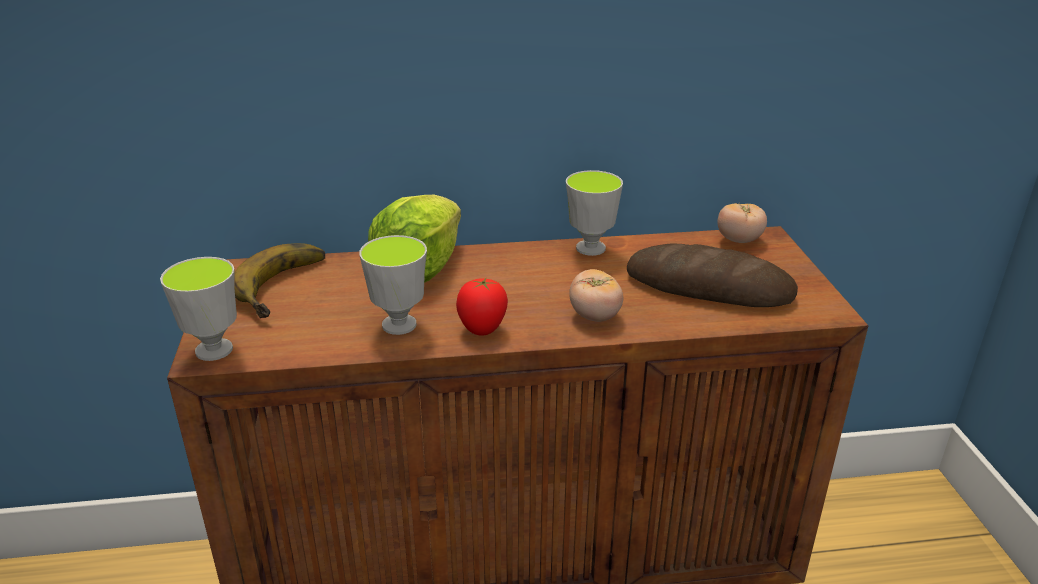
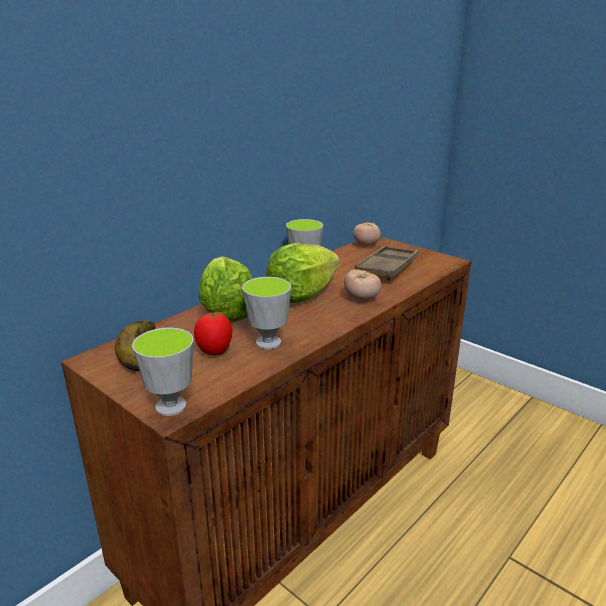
camera: 40 degrees left, 5 degrees down
tomato [456,278,508,336] -> tomato moved to [194,312,232,356]
bread [627,243,798,307] -> brown tray [355,246,419,281]
none -> lettuce [266,243,340,303]

